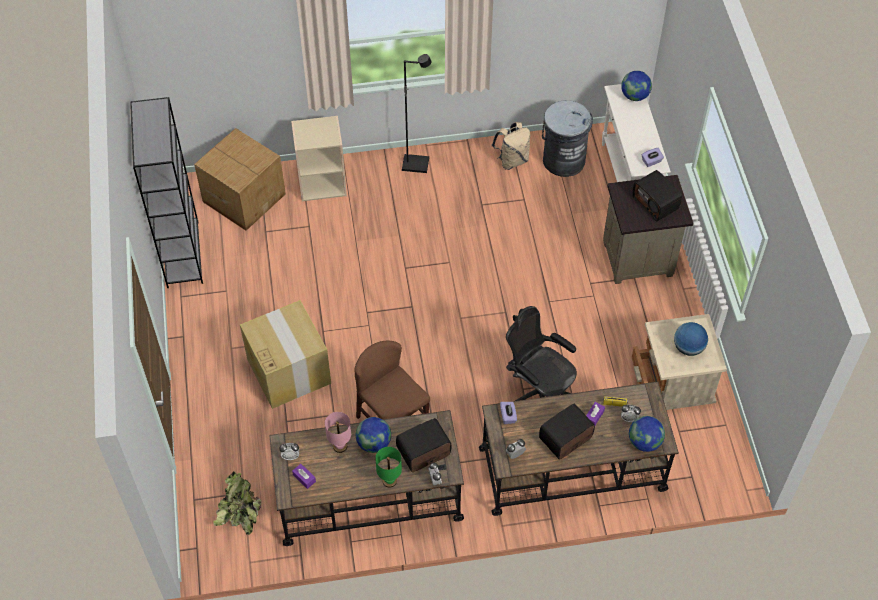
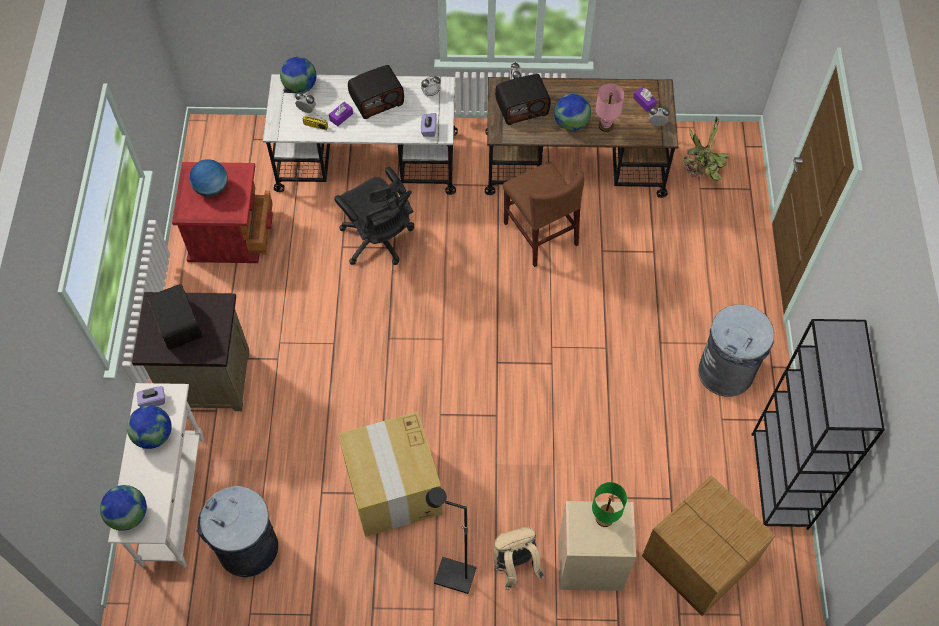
camera: 170 degrees left, 5 degrees up
cardboard box [240,300,331,409] -> cardboard box moved to [338,412,442,537]
green table lamp [375,447,402,488] -> green table lamp moved to [592,482,627,527]
brown desk [479,382,679,516] -> white desk [263,74,458,195]
beige backpack [492,122,530,170] -> beige backpack moved to [493,527,544,590]
beige nightstand [632,314,727,410] -> red nightstand [172,162,273,263]
none -> globe [127,405,172,449]
none -> grey trash can [698,304,774,397]

